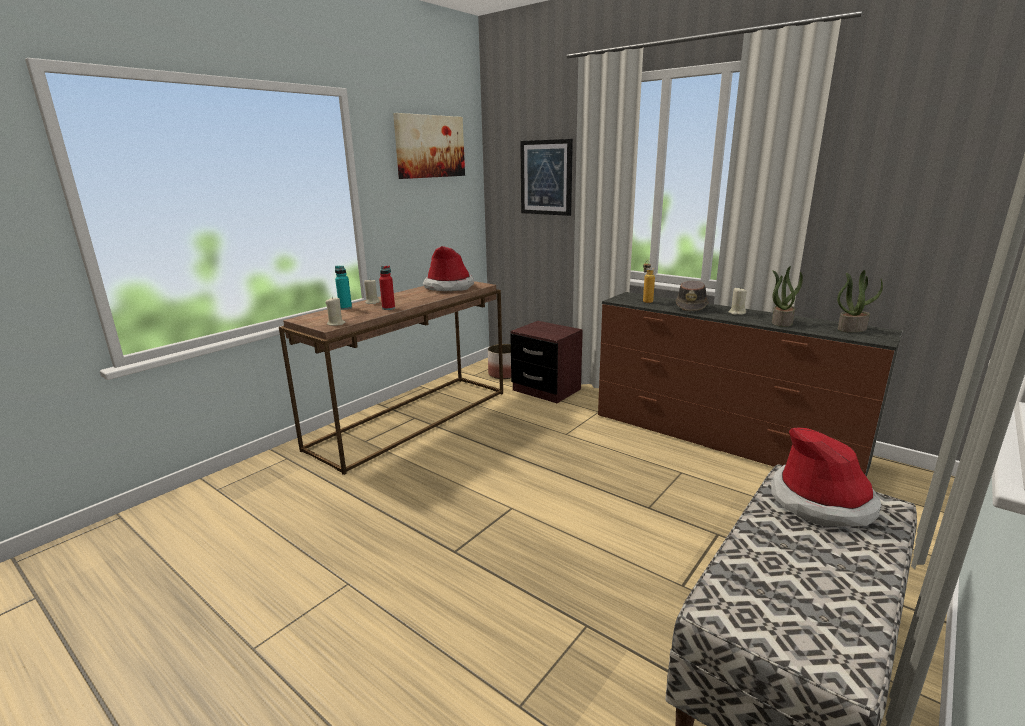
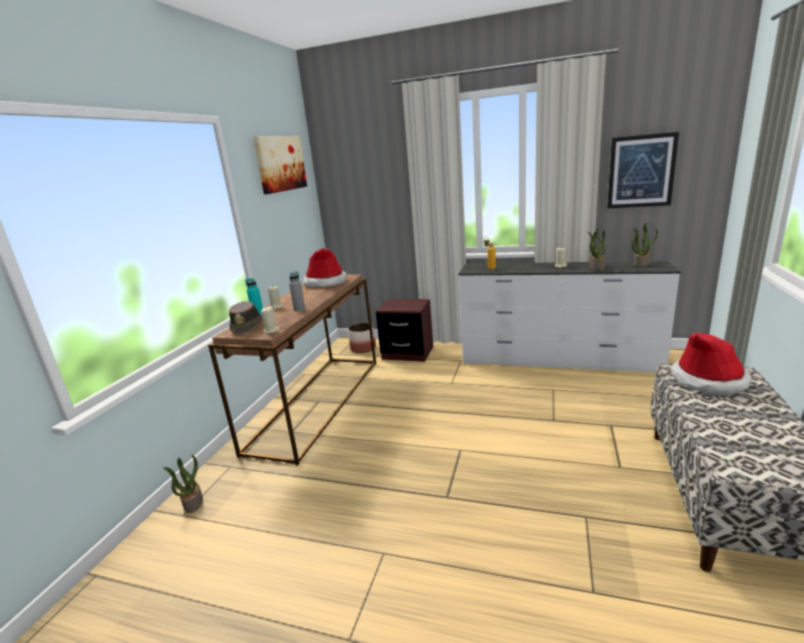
camera: 20 degrees left, 0 degrees up
red bottle [379,266,395,310] -> grey bottle [289,271,305,311]
picture [520,139,573,216] -> picture moved to [607,132,679,208]
brown dresser [598,292,903,477] -> white dresser [458,261,681,372]
brown hat [676,280,708,311] -> brown hat moved to [229,301,263,335]
none -> potted plant [164,455,203,513]

